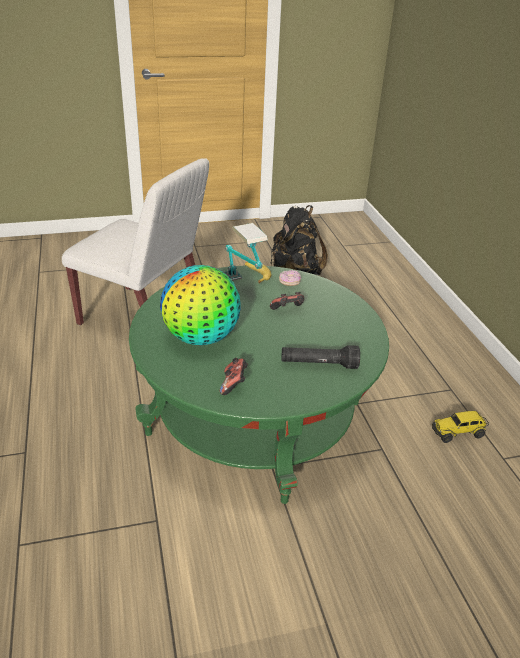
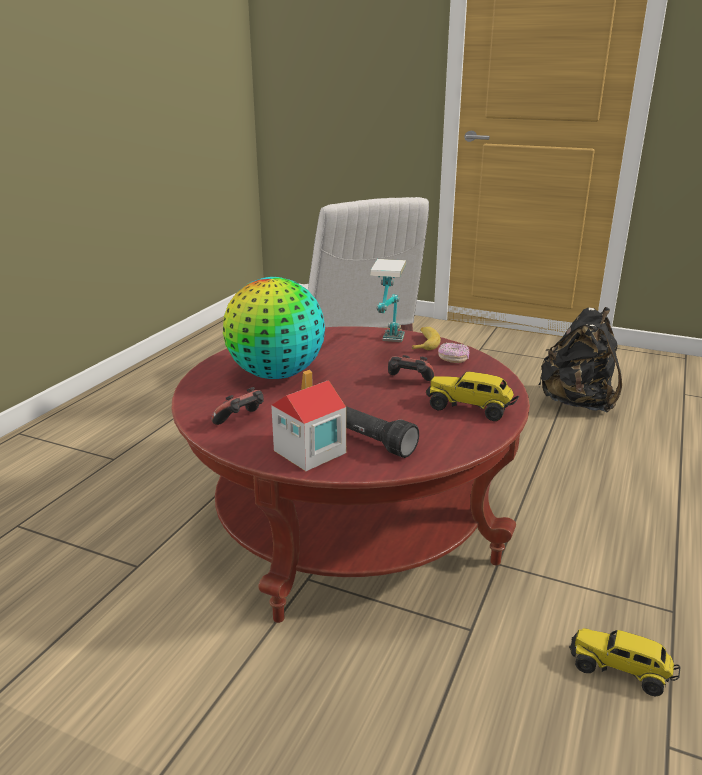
camera: 40 degrees right, 10 degrees down
green coffee table [129,265,389,504] -> red coffee table [171,326,530,623]
none -> toy house [271,370,346,471]
none -> toy truck [426,371,519,421]

